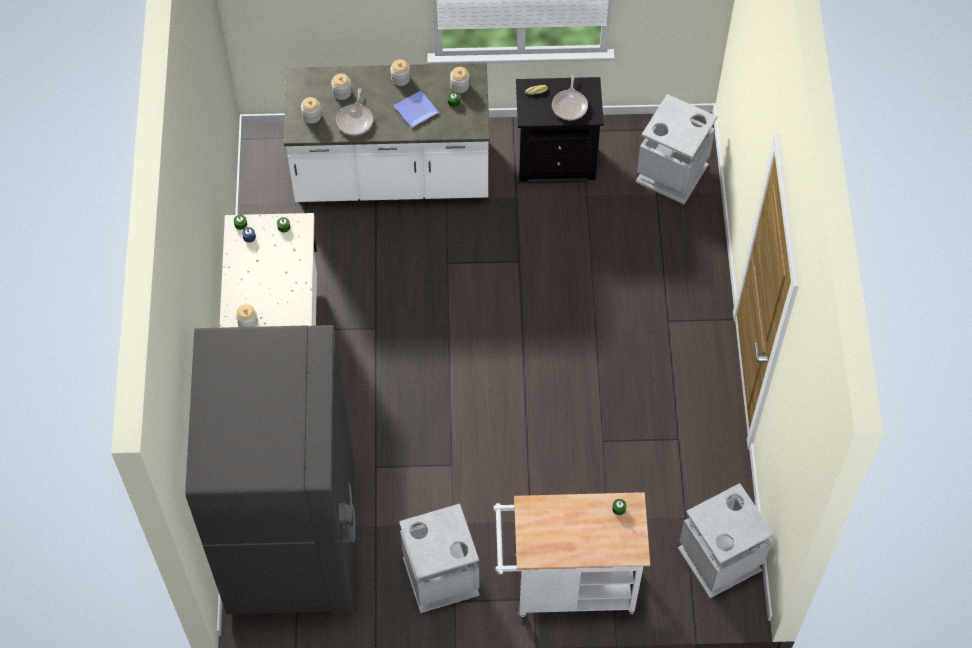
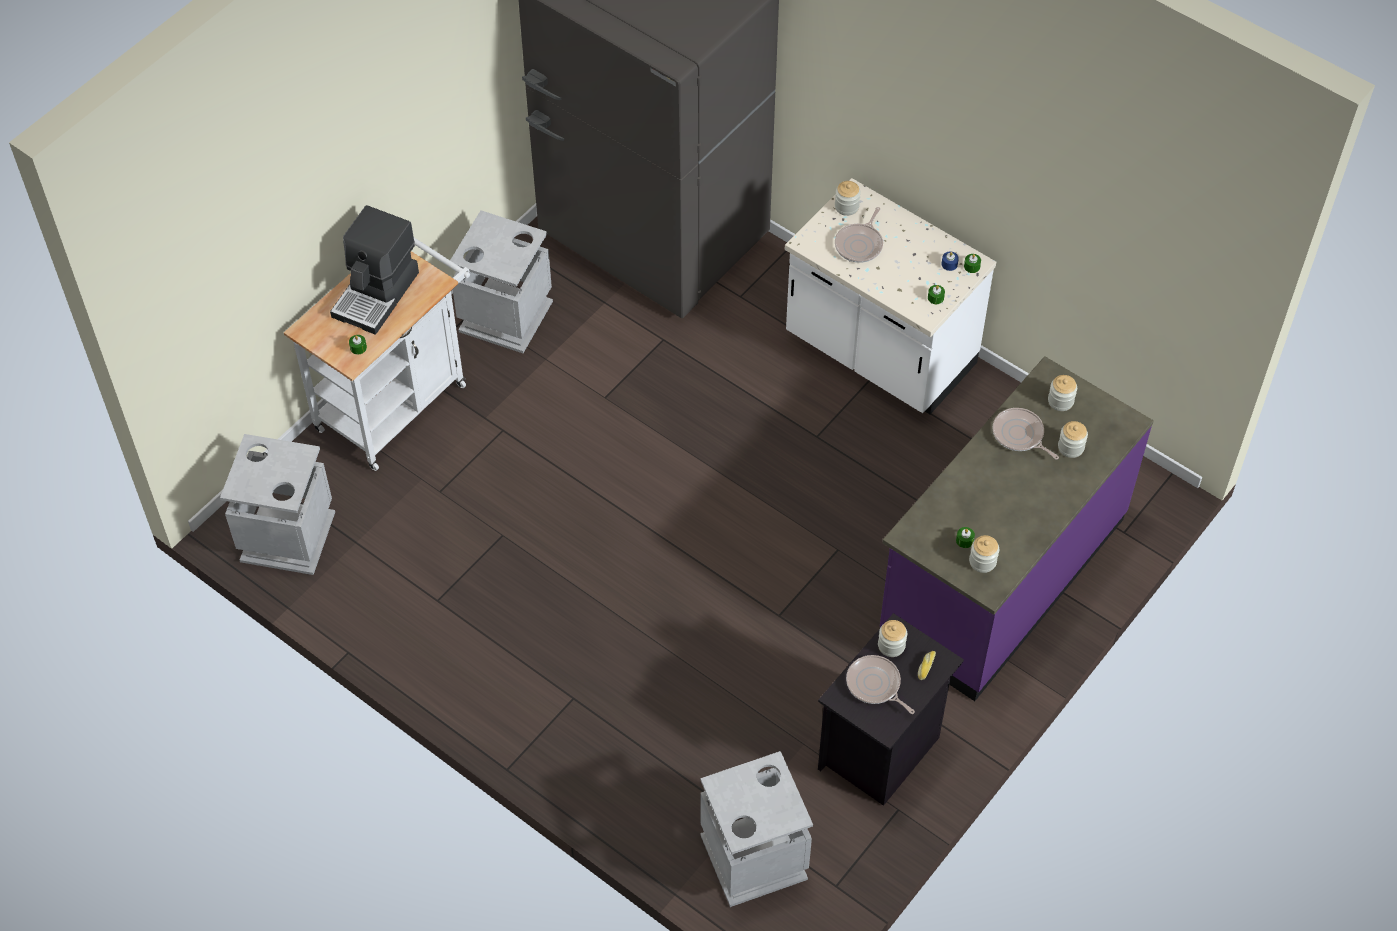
camera: 130 degrees right, 5 degrees down
white counter [284,63,489,202] -> purple counter [880,356,1154,701]
jar [390,60,410,86] -> jar moved to [878,620,907,657]
plate [394,91,439,128] -> none
none -> coffee machine [330,205,419,335]
none -> frying pan [835,207,883,263]

